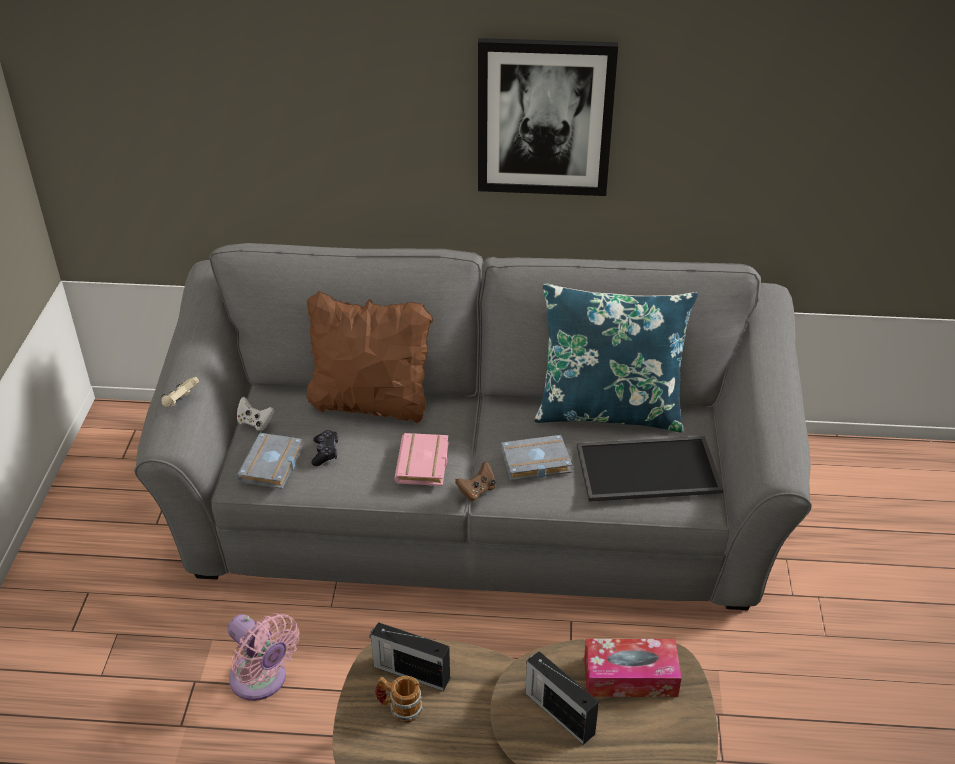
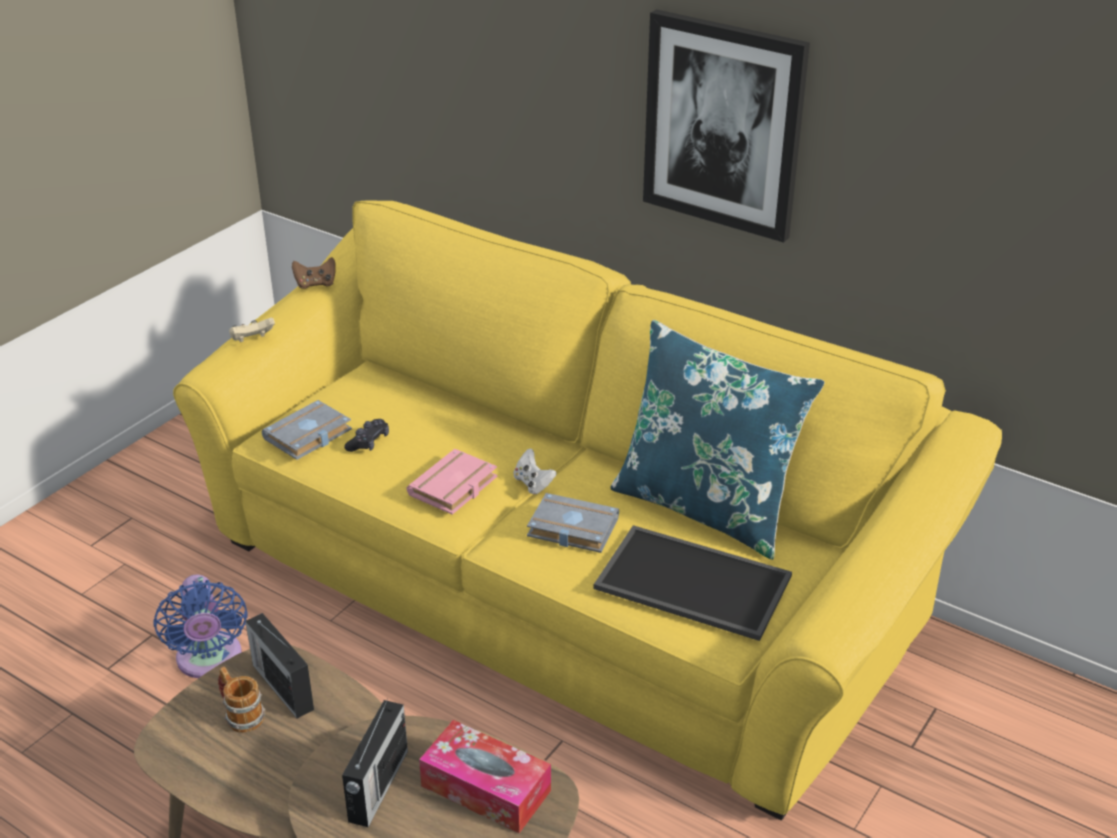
camera: 30 degrees right, 5 degrees down
grey sofa [134,243,812,610] -> yellow sofa [173,201,1002,820]
pink fan [228,613,299,701] -> blue fan [153,575,248,678]
white game controller [237,397,275,431] -> white game controller moved to [514,448,556,494]
brown pillow [306,291,433,423] -> none
brown game controller [455,462,496,501] -> brown game controller moved to [292,257,336,289]
radio [525,651,599,745] -> radio turned 150 degrees counterclockwise [342,698,408,827]

